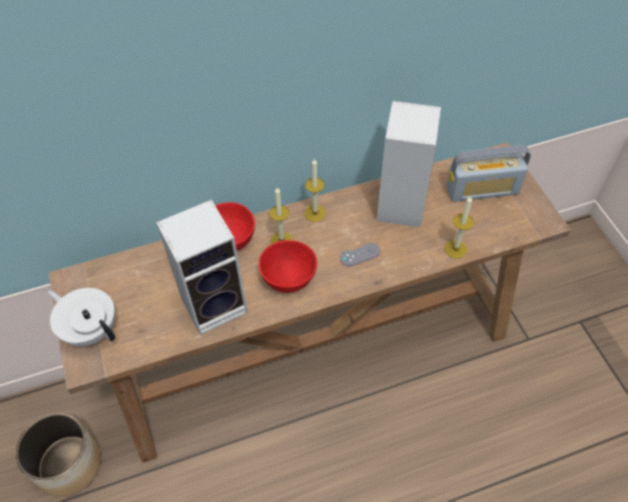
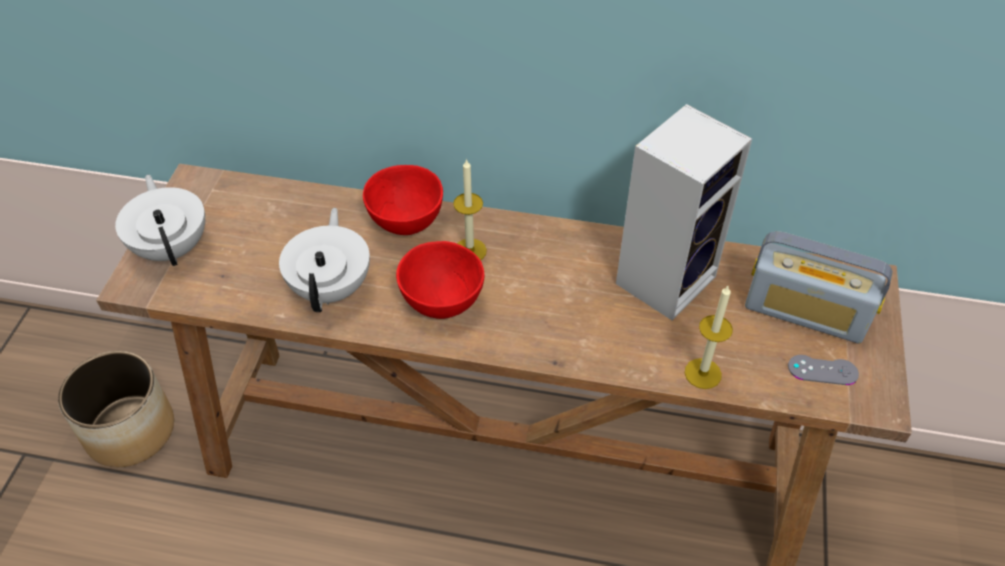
camera: 30 degrees right, 5 degrees down
speaker [156,200,248,335] -> white teapot [279,208,370,312]
candle [305,158,326,222] -> none
grey game controller [340,243,380,266] -> grey game controller moved to [788,355,859,385]

